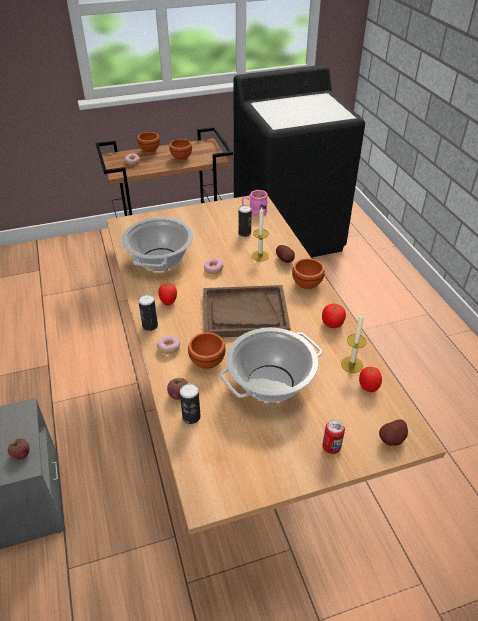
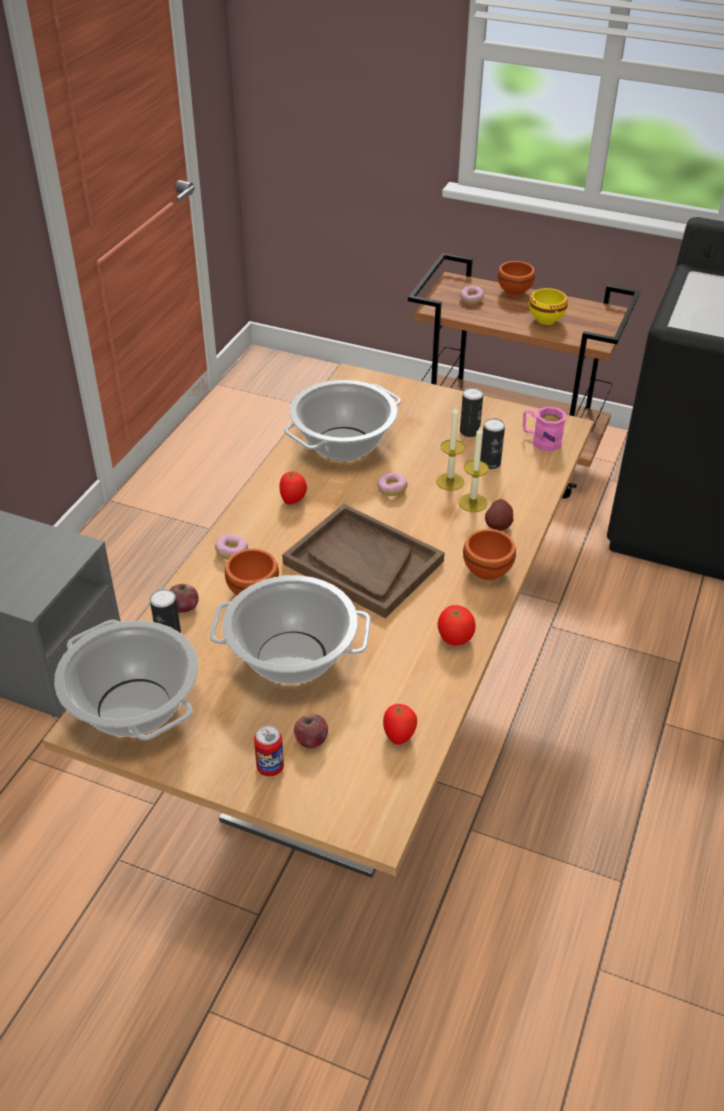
camera: 40 degrees right, 0 degrees up
apple [8,439,30,460] -> apple moved to [294,714,328,748]
can [138,294,158,331] -> can moved to [460,387,483,437]
brown bowl [169,139,192,161] -> yellow bowl [529,288,568,325]
candle [341,312,367,373] -> candle moved to [436,406,465,491]
potato [379,420,408,446] -> none
none -> cooking pot [54,620,198,740]

